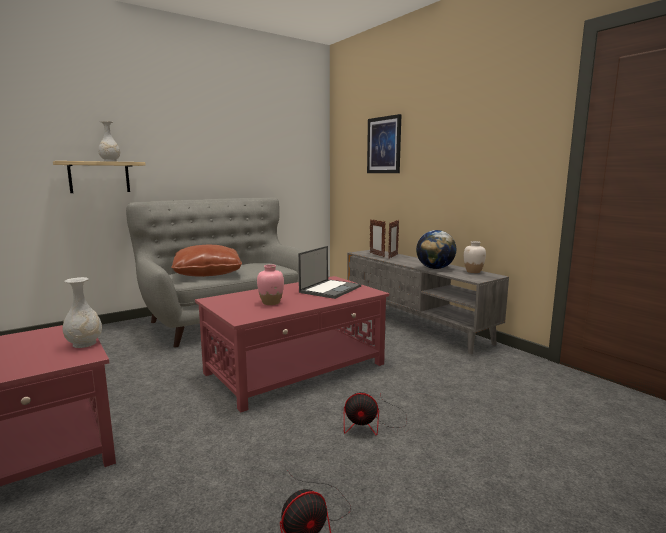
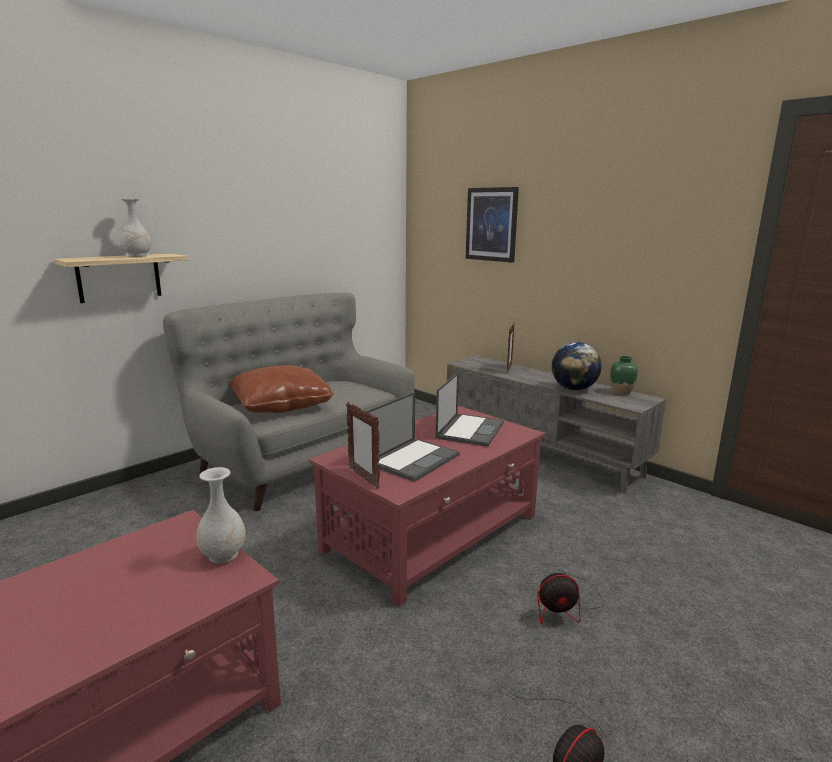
camera: 10 degrees left, 5 degrees up
pink vase [257,264,284,305] -> laptop [366,392,460,482]
picture frame [370,219,386,257] -> picture frame moved to [346,402,380,489]
white vase [464,241,486,273] -> green vase [610,356,638,395]

